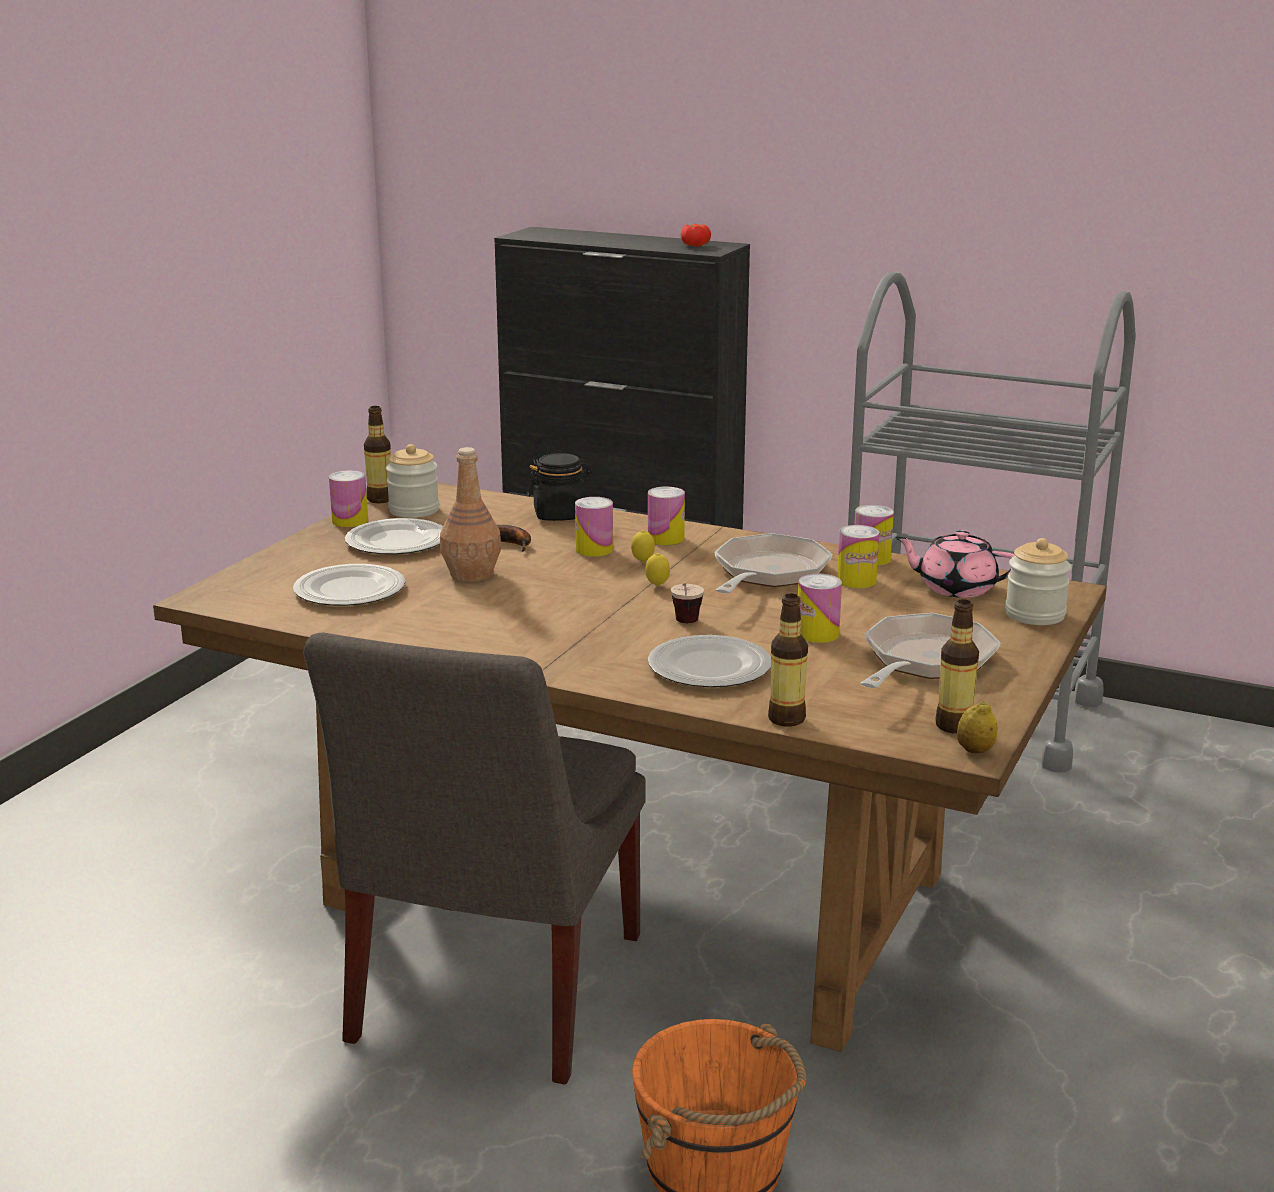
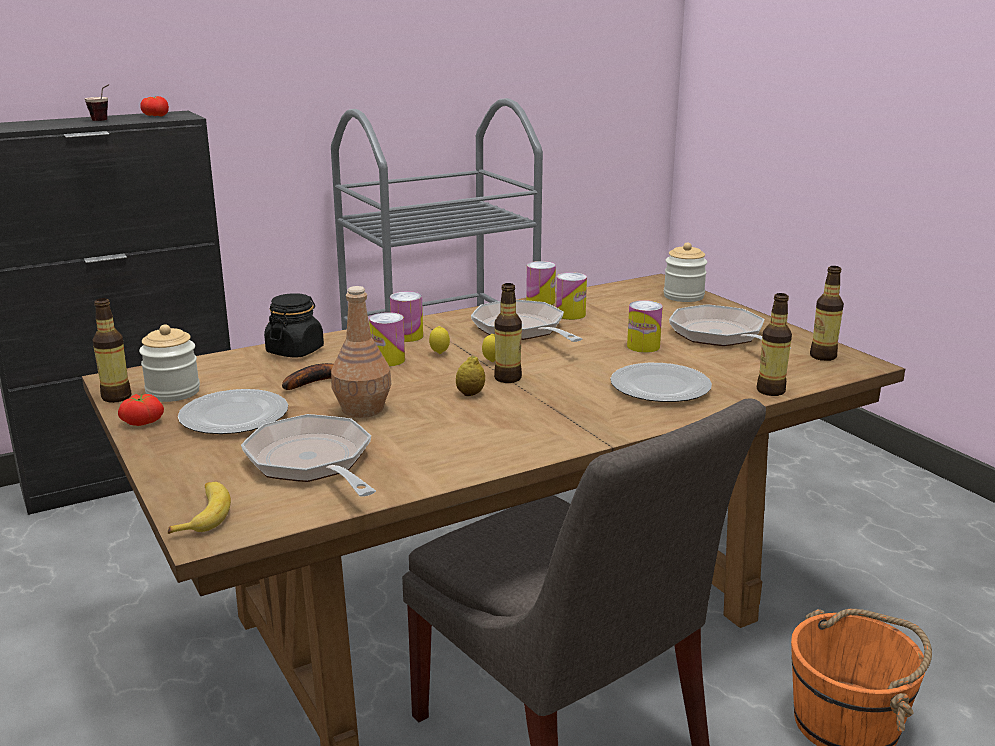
camera: 55 degrees left, 0 degrees up
plate [293,564,406,606] -> frying pan [241,414,376,496]
can [329,470,368,527] -> tomato [118,394,164,426]
cup [671,583,704,623] -> cup moved to [85,84,109,121]
pink teapot [895,530,1015,598] -> none
lemon [957,701,998,753] -> lemon moved to [456,356,485,396]
none -> banana [168,482,231,534]
none -> bottle [494,283,522,383]

